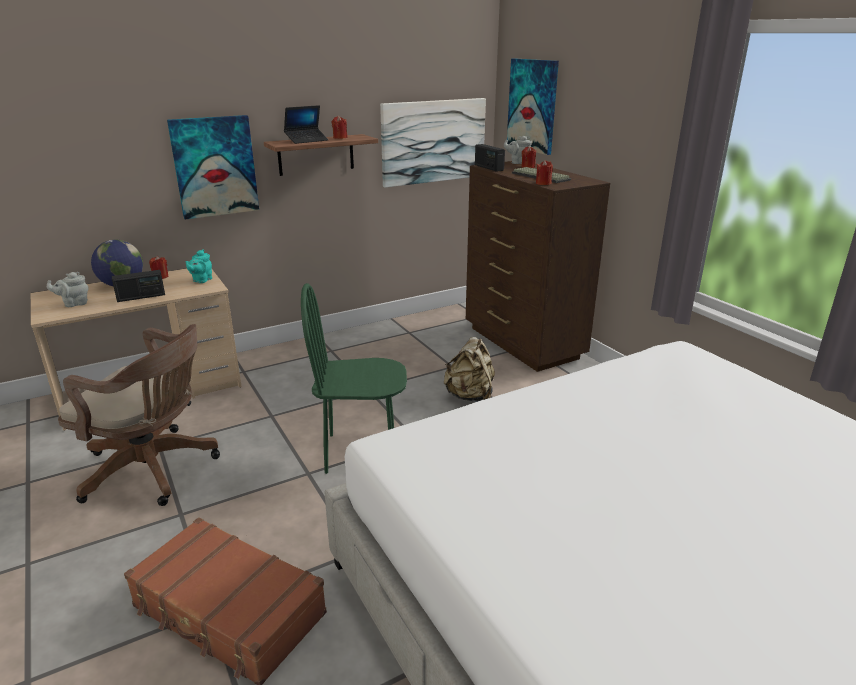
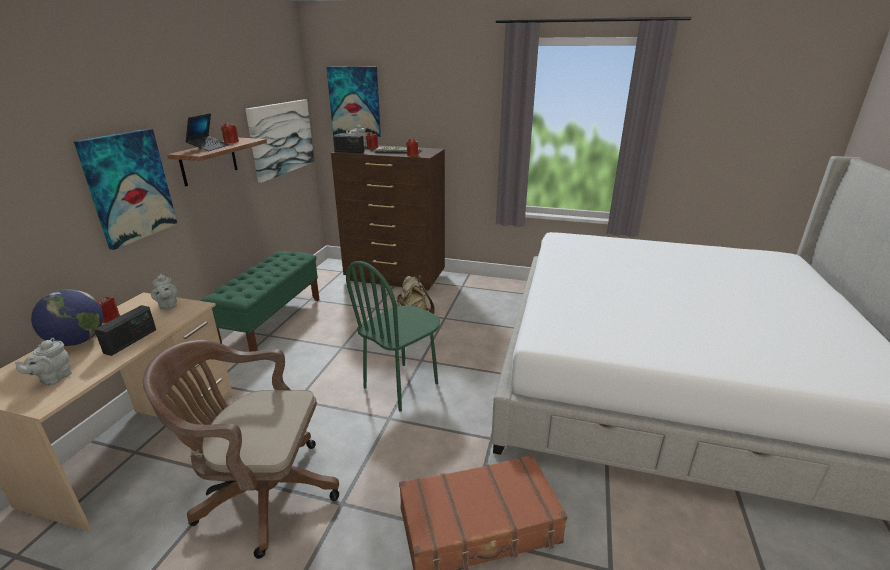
camera: 45 degrees left, 0 degrees up
brown office chair [58,324,220,506] -> brown office chair turned 150 degrees counterclockwise [143,340,339,559]
turquoise teapot [186,249,212,283] -> grey teapot [151,273,177,309]
none -> green bench [200,251,320,352]

